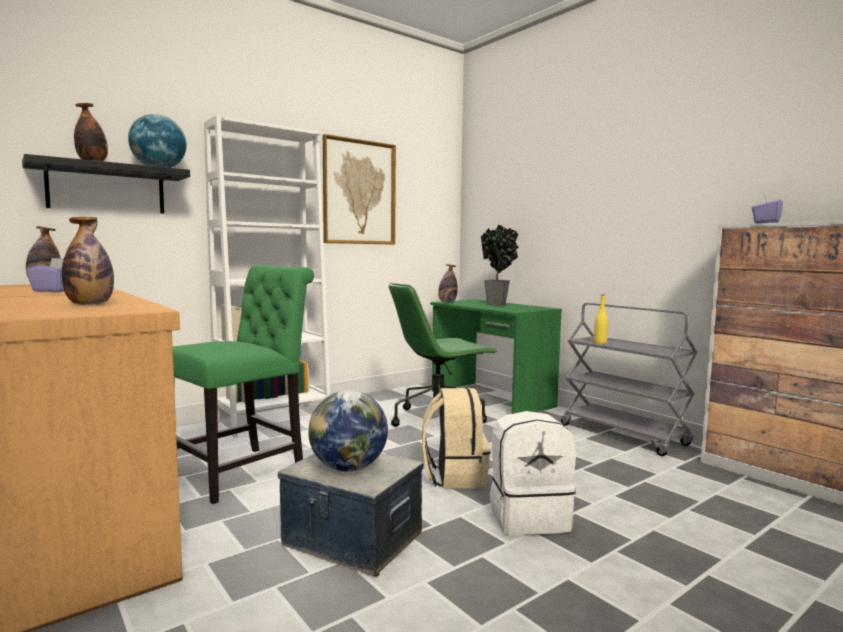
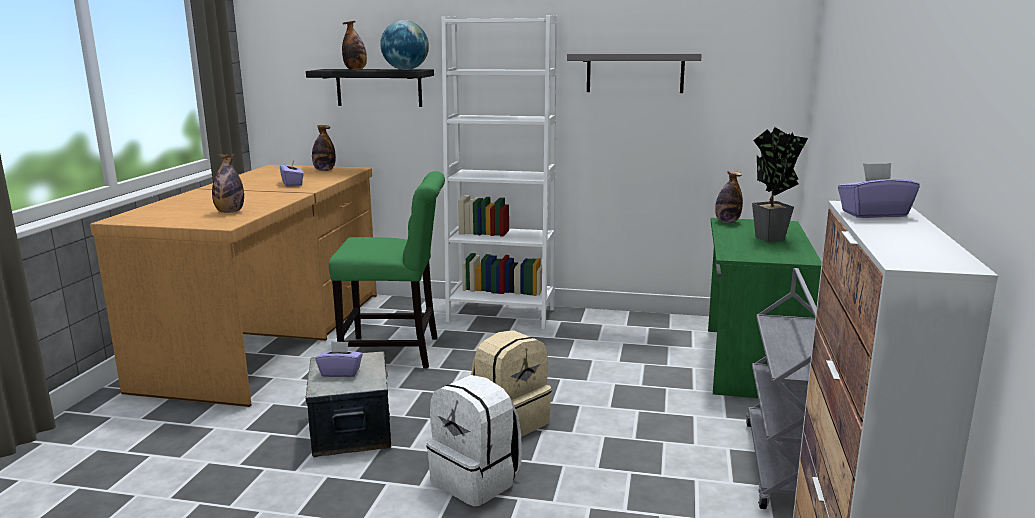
camera: 50 degrees right, 10 degrees up
globe [308,390,388,472] -> purple tissue box [315,341,363,377]
picture [323,134,396,244] -> grey shelf [567,52,702,93]
green office chair [389,283,497,427] -> none
yellow bottle [594,295,608,344] -> none

